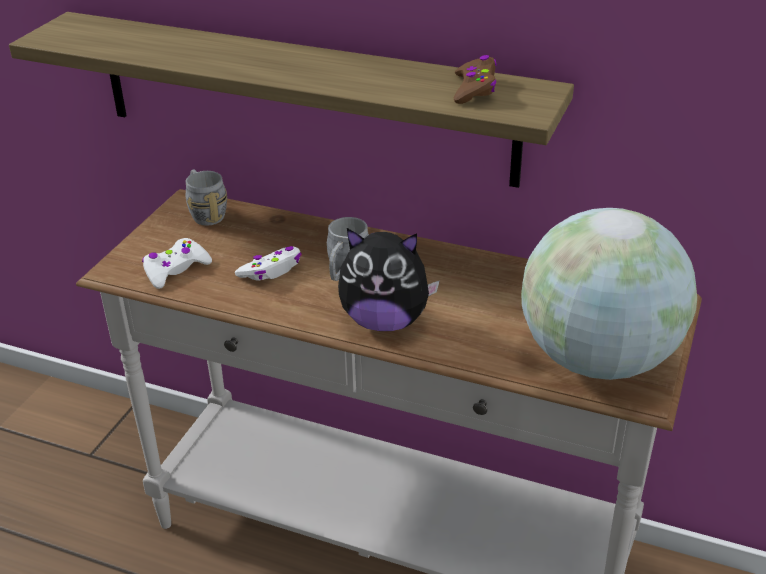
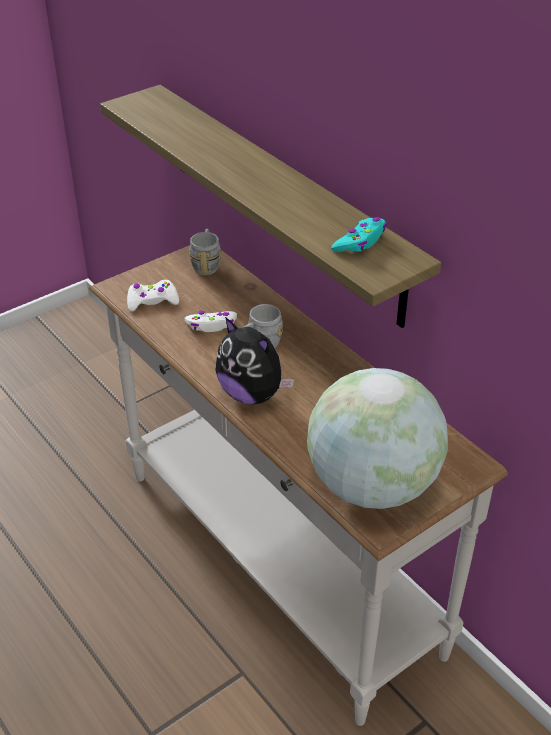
camera: 30 degrees right, 5 degrees up
brown game controller [454,55,497,104] -> turquoise game controller [331,217,387,252]

